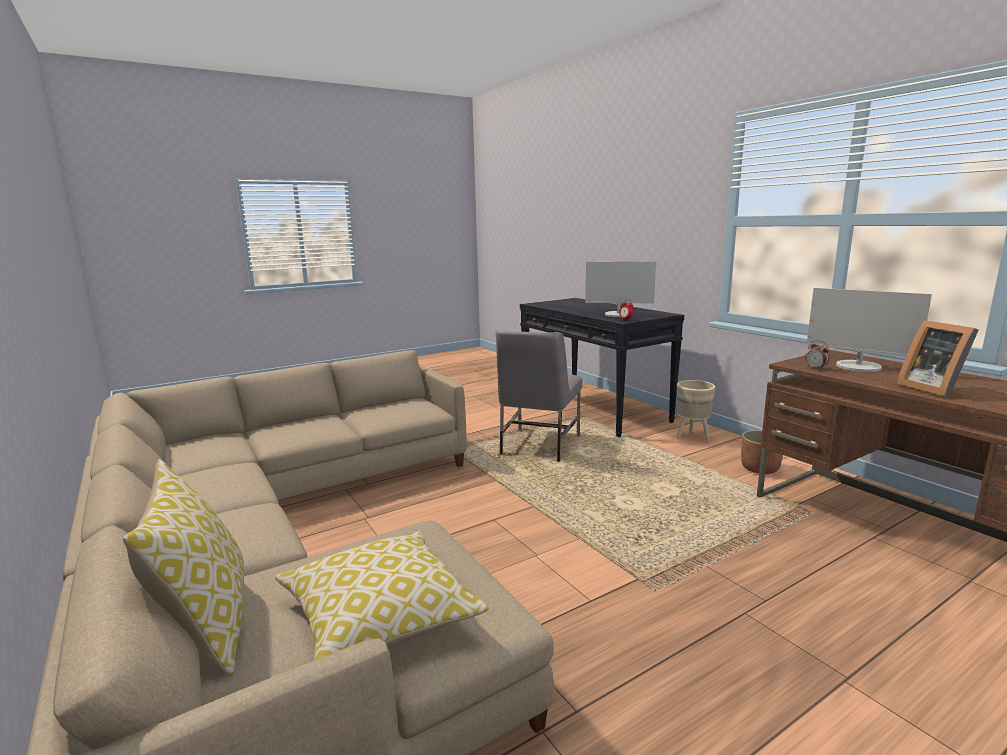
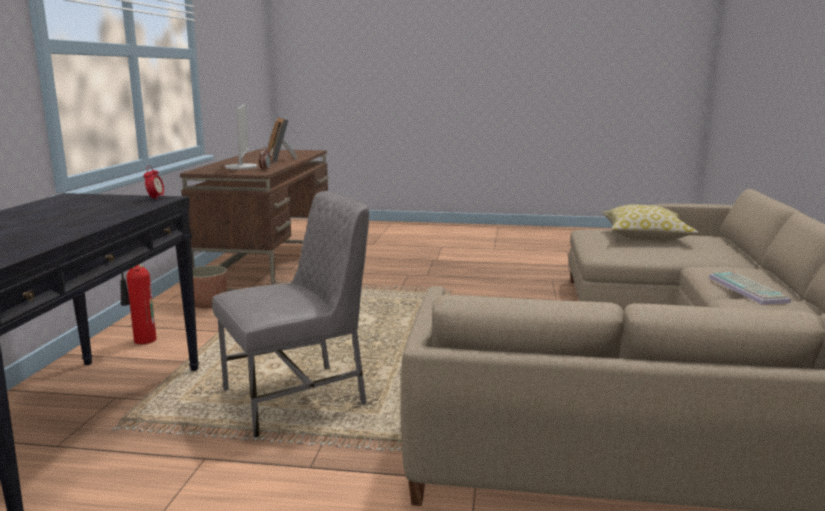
camera: 140 degrees left, 0 degrees up
pillow [123,459,244,676] -> none
monitor [585,261,656,317] -> none
beige planter [677,380,715,441] -> fire extinguisher [121,264,157,344]
picture frame [897,320,979,398] -> picture frame turned 135 degrees clockwise [268,117,297,162]
none -> keyboard [709,272,791,305]

